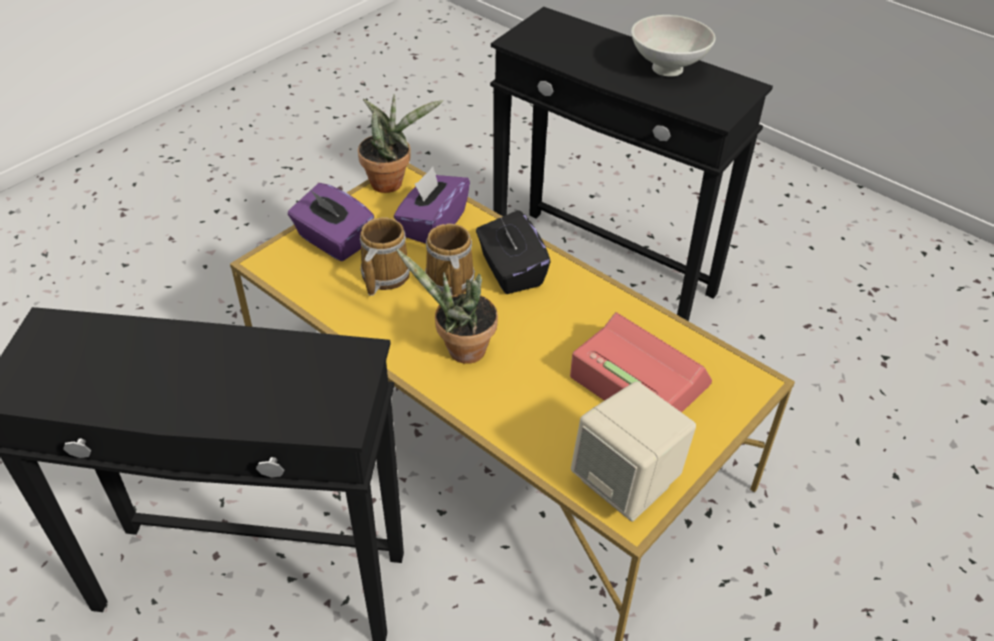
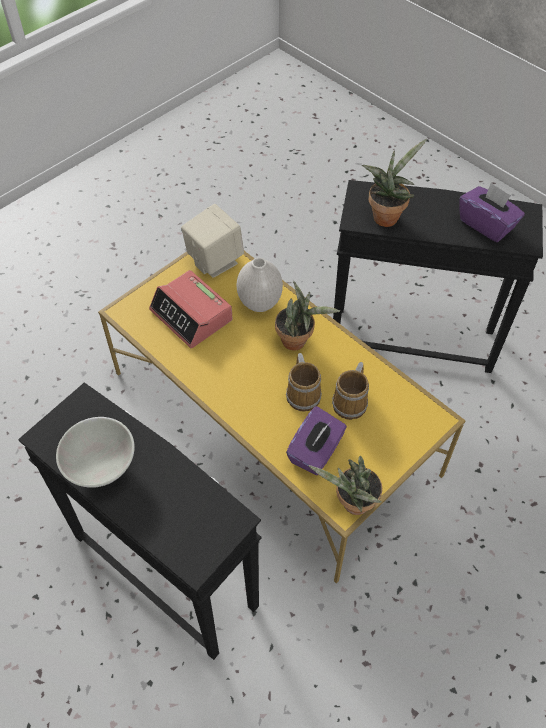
camera: 175 degrees left, 10 degrees up
purple tissue box [288,183,374,261] -> purple tissue box moved to [459,182,525,242]
black tissue box [476,210,551,294] -> none
none -> white vase [237,258,283,312]
none -> potted plant [362,139,427,227]

